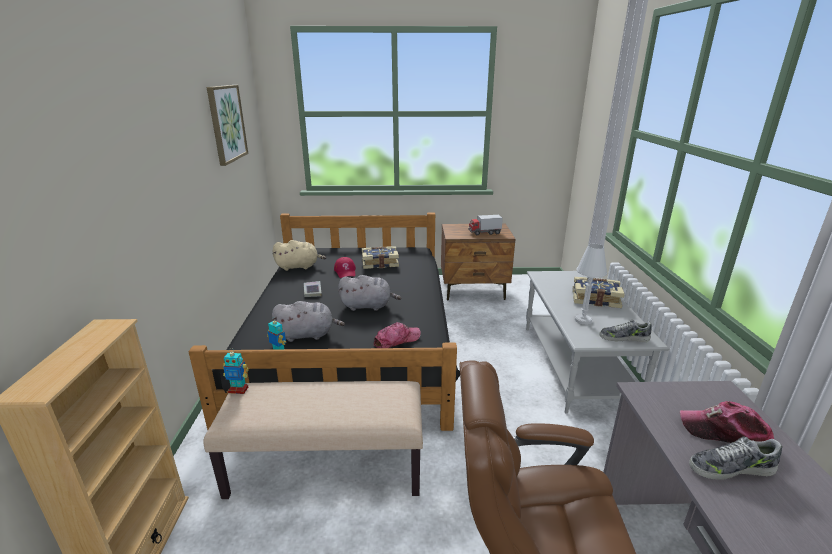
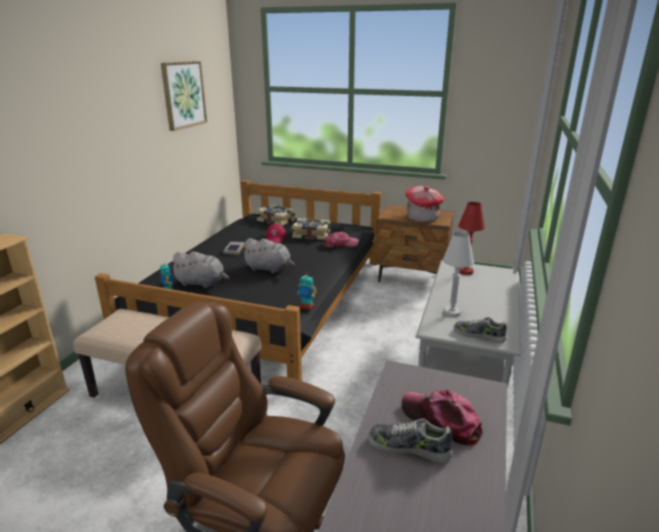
camera: 20 degrees right, 0 degrees up
toy robot [223,348,249,394] -> toy robot moved to [298,275,316,310]
beige plush toy [273,240,327,271] -> none
cap [373,322,421,348] -> cap moved to [323,232,359,248]
toy truck [468,215,503,235] -> toy house [405,186,444,222]
book [572,277,625,308] -> book moved to [256,205,295,226]
none -> red table lamp [458,202,485,275]

